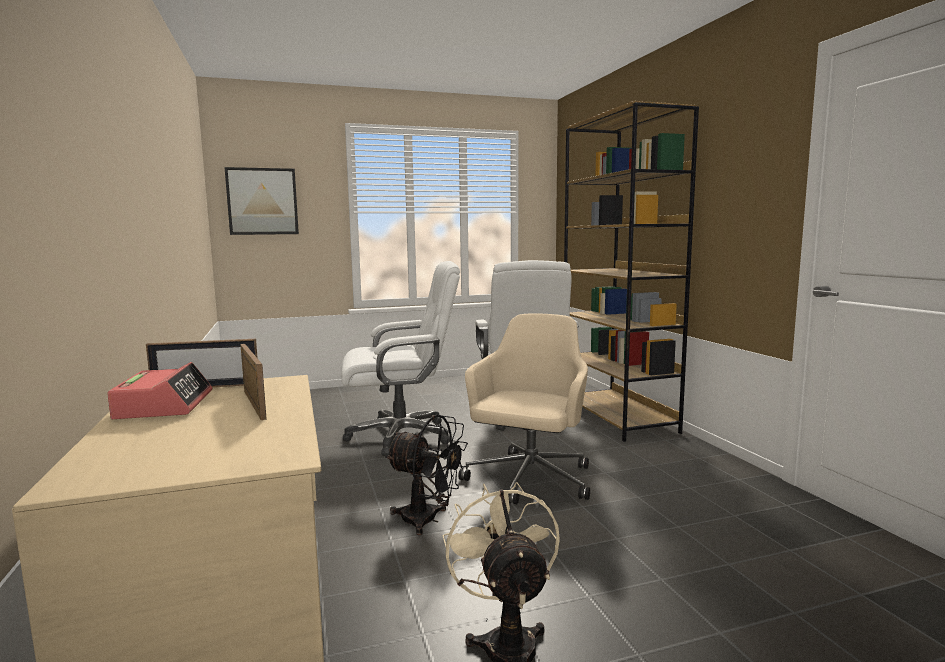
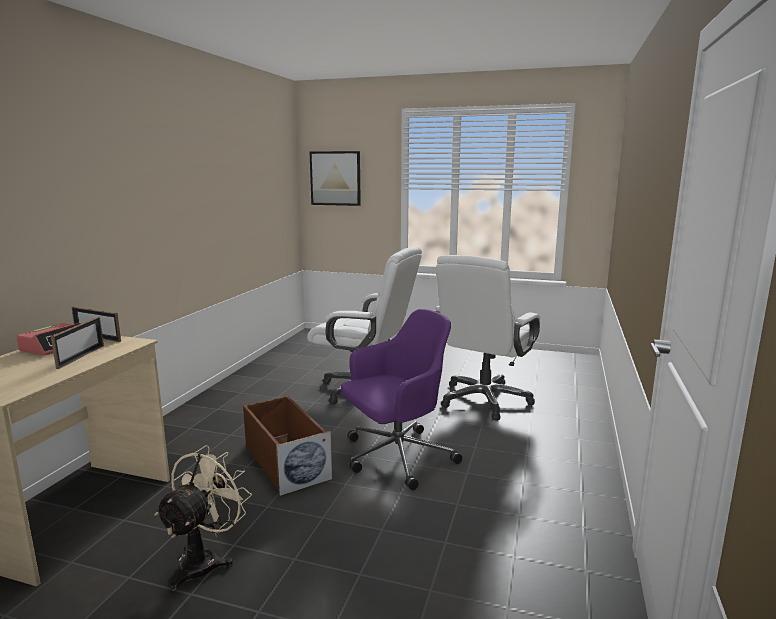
camera: 35 degrees right, 5 degrees up
black fan [385,415,468,535] -> brown storage box [243,395,332,496]
beige office chair [458,313,590,504] -> purple office chair [341,309,462,490]
brown bookcase [564,101,699,442] -> none

